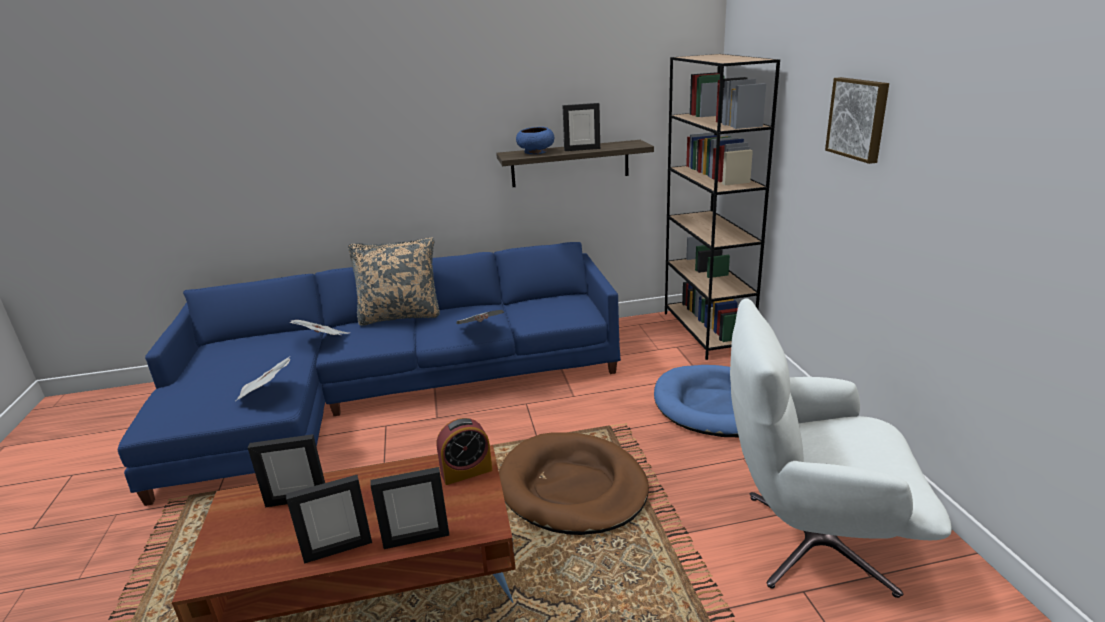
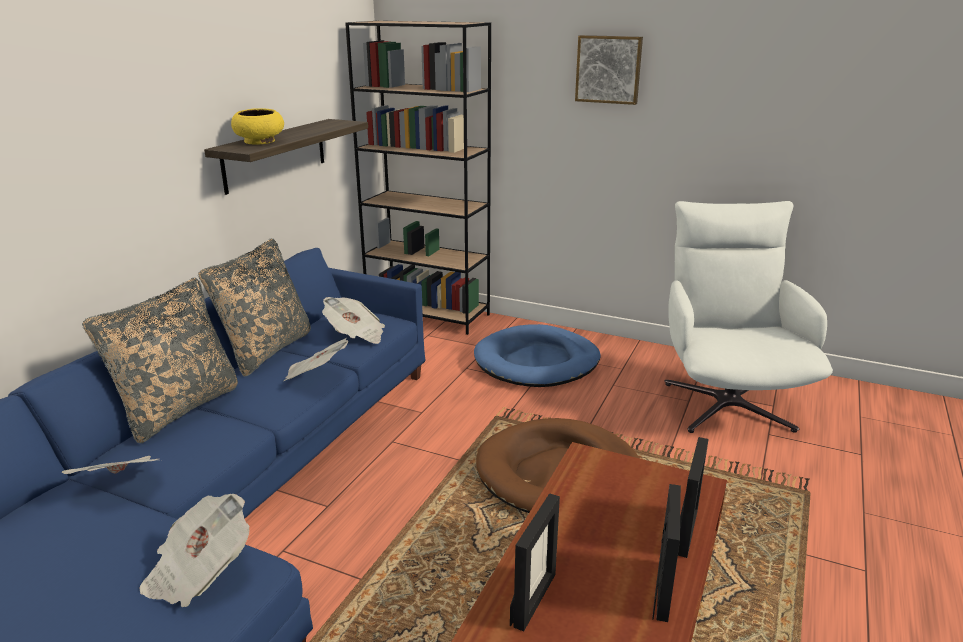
camera: 55 degrees left, 0 degrees up
alarm clock [437,418,492,485] -> none
blue bowl [516,127,554,154] -> yellow bowl [231,108,284,145]
picture frame [562,103,600,151] -> none
white armchair [730,298,952,598] -> white armchair turned 135 degrees clockwise [664,201,833,433]
none -> grey pillow [198,238,311,376]
none -> newspaper [322,297,385,344]

